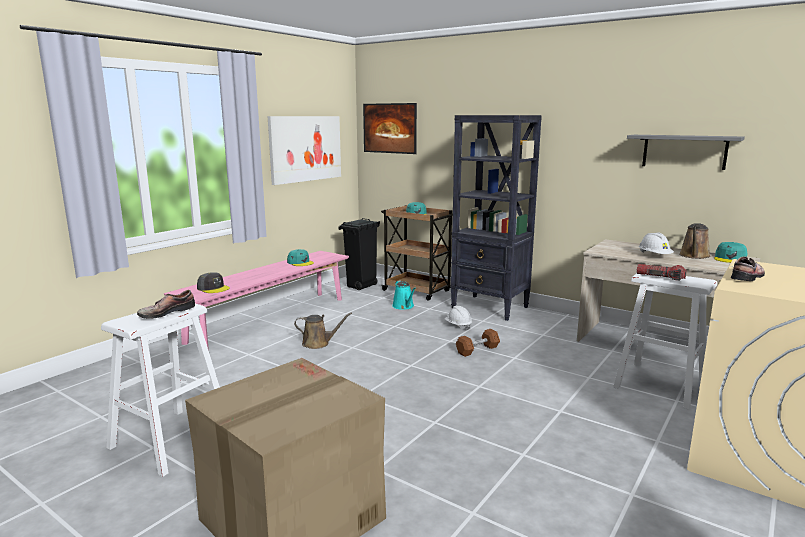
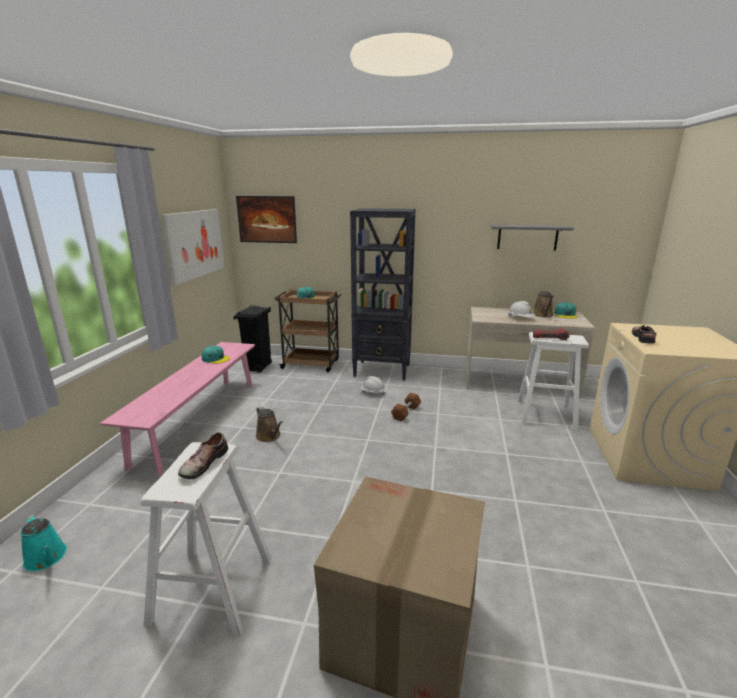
camera: 25 degrees left, 5 degrees up
grey cap [197,272,230,293] -> none
brown watering can [294,312,352,349] -> brown watering can turned 75 degrees clockwise [256,407,283,442]
turquoise watering can [392,280,416,310] -> turquoise watering can moved to [20,514,67,571]

